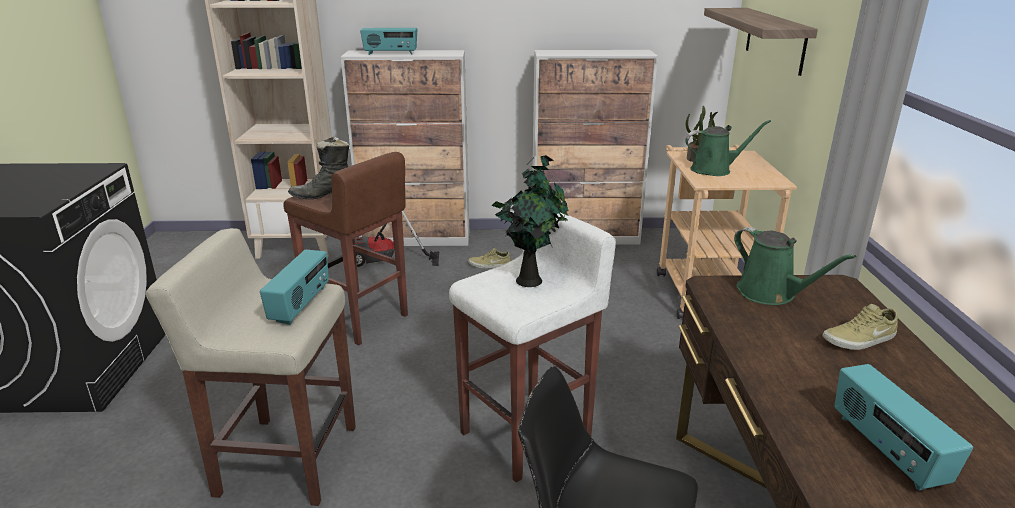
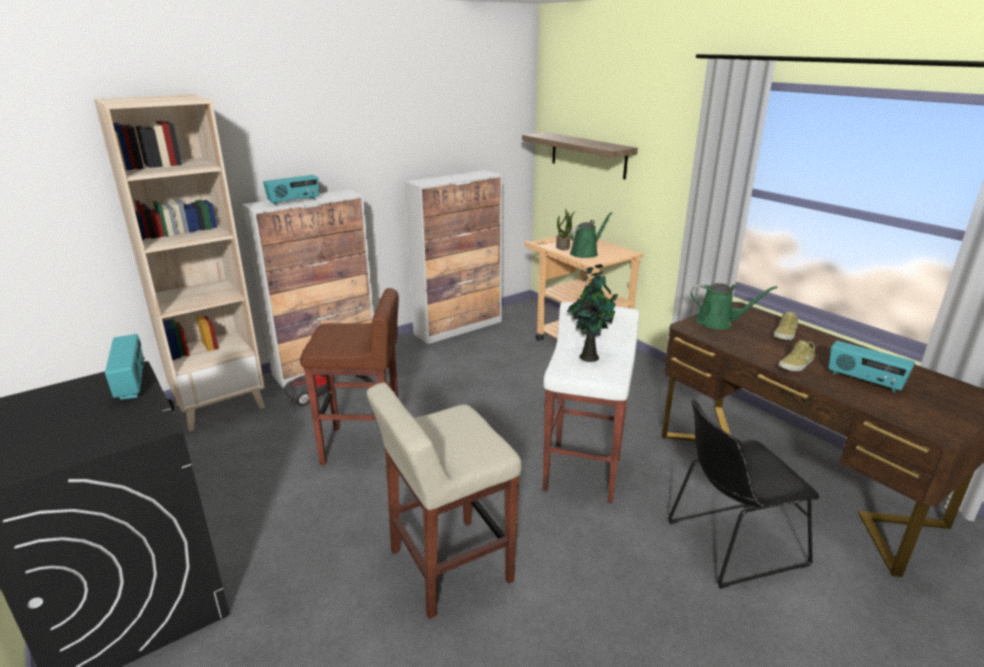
camera: 35 degrees left, 0 degrees up
radio [260,250,329,325] -> radio moved to [105,334,145,400]
black boot [288,136,349,199] -> none
beige shoe [468,248,511,268] -> beige shoe moved to [778,340,815,371]

